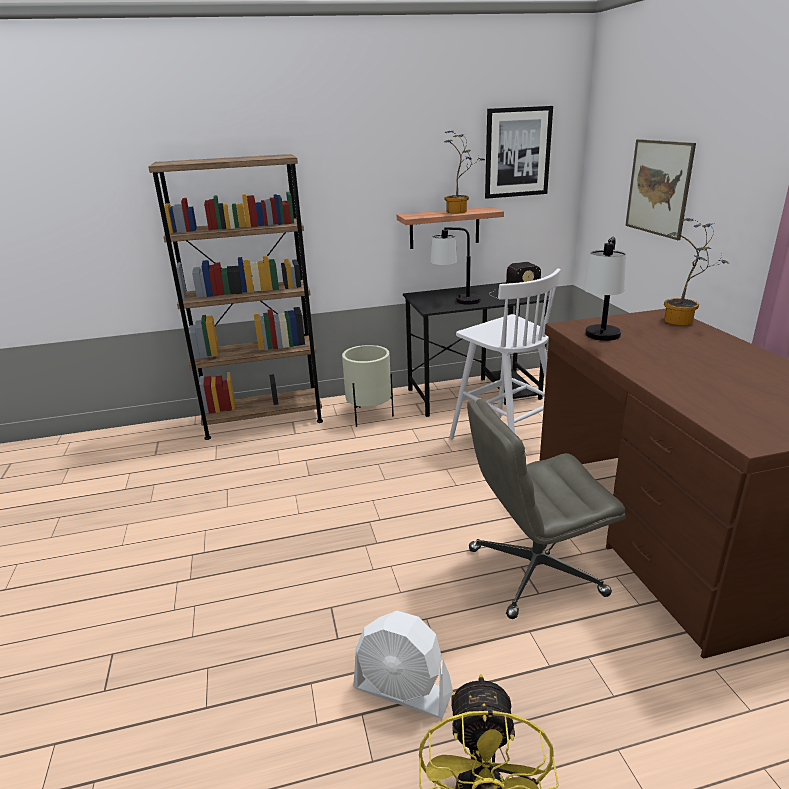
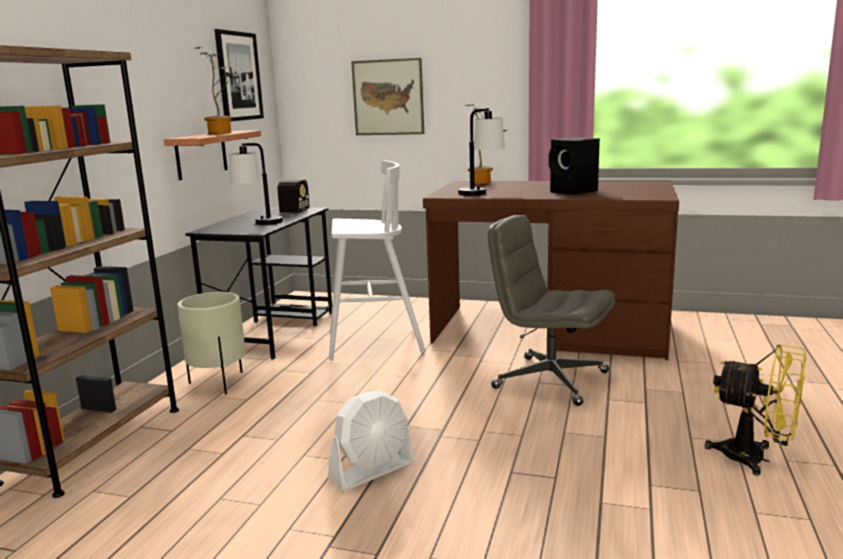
camera: 60 degrees left, 10 degrees down
white fan [353,611,453,718] -> white fan moved to [328,390,415,491]
grey office chair [467,399,626,619] -> grey office chair turned 105 degrees clockwise [488,215,615,406]
none -> black speaker [549,137,600,195]

